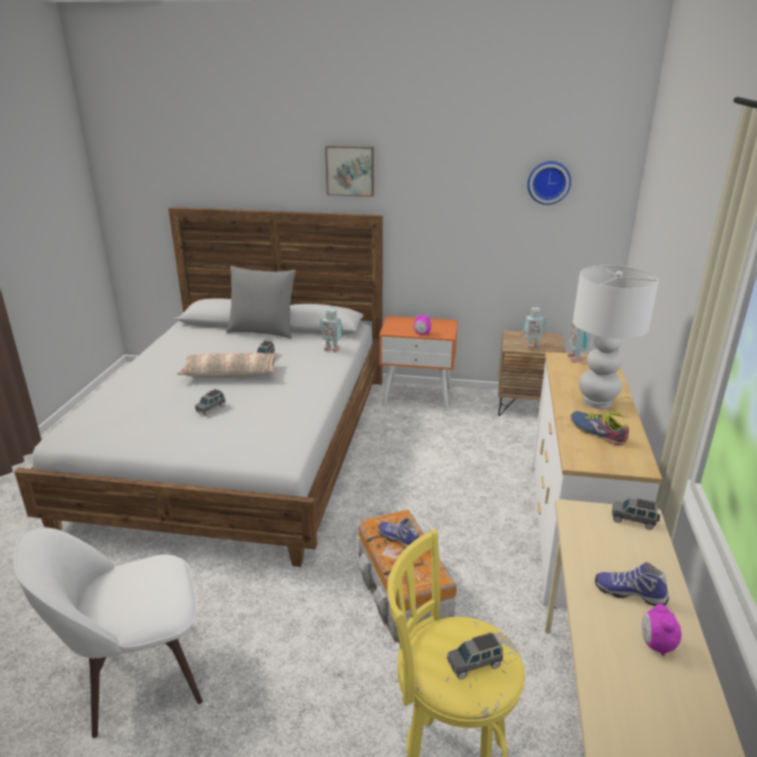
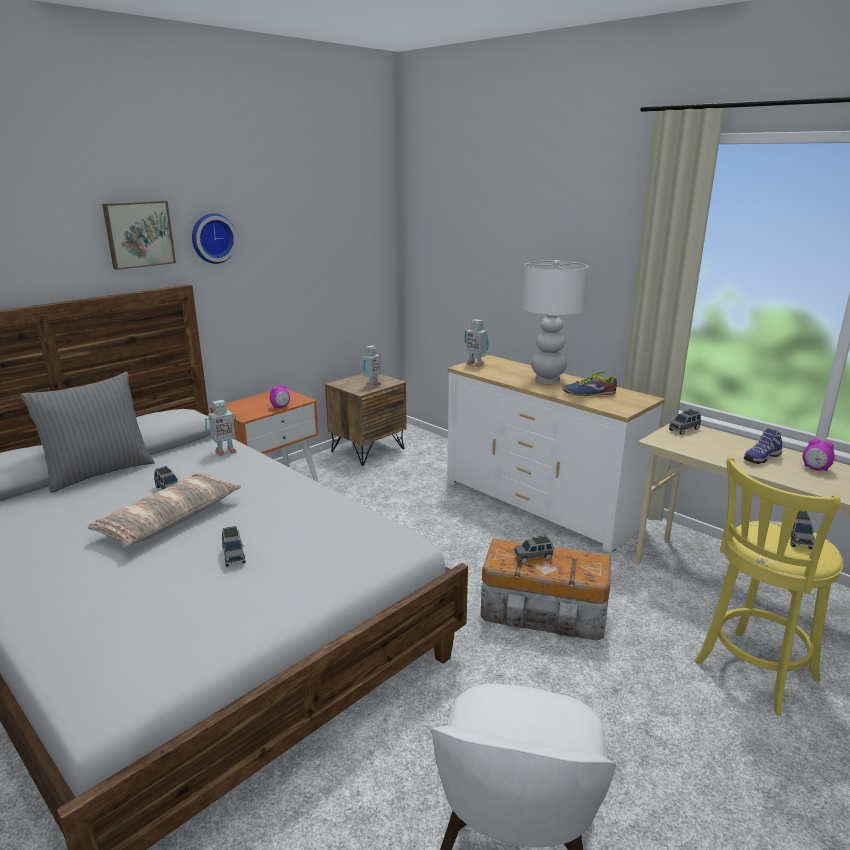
camera: 55 degrees left, 5 degrees down
shoe [378,518,419,549] -> grey toy car [514,535,554,564]
wall clock [527,161,571,205] -> wall clock moved to [192,213,237,264]

